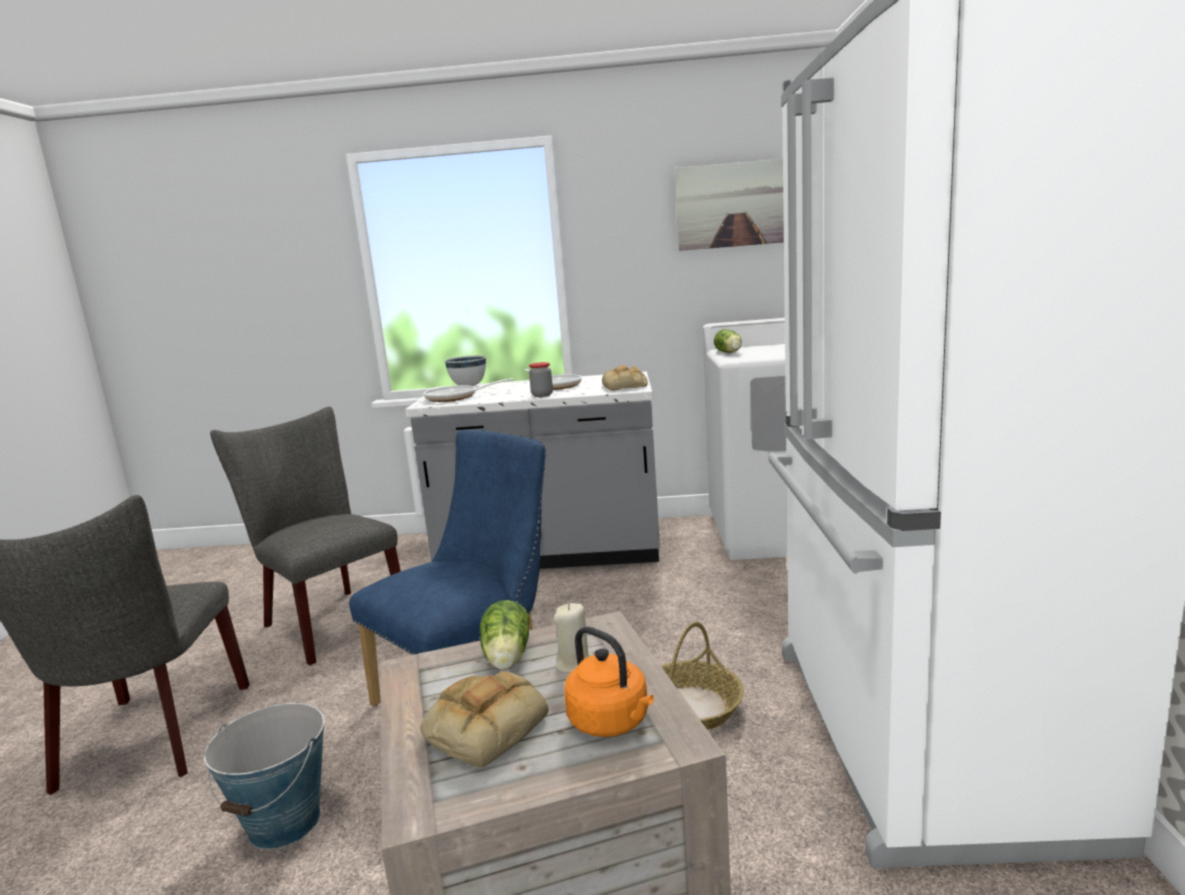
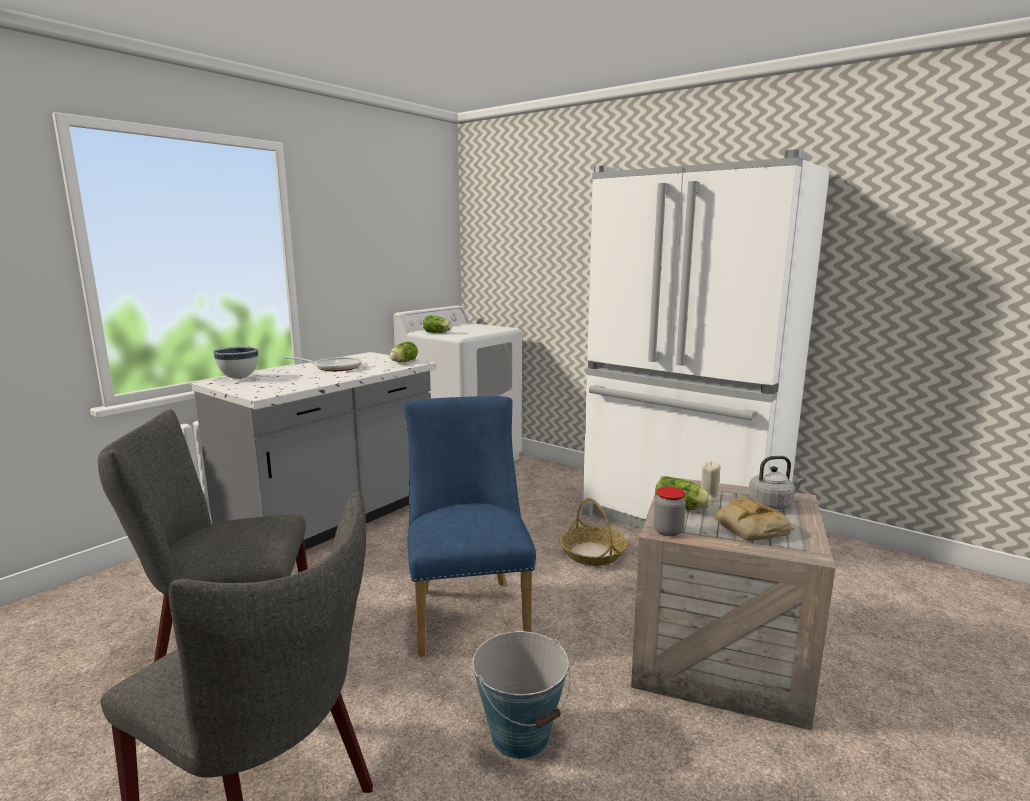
camera: 55 degrees left, 0 degrees up
frying pan [423,378,514,402] -> none
jar [529,362,553,397] -> jar moved to [654,487,686,536]
orange kettle [564,627,654,737] -> grey kettle [748,456,806,509]
bread [602,365,648,391] -> lettuce [389,342,418,362]
picture [675,159,784,251] -> none

